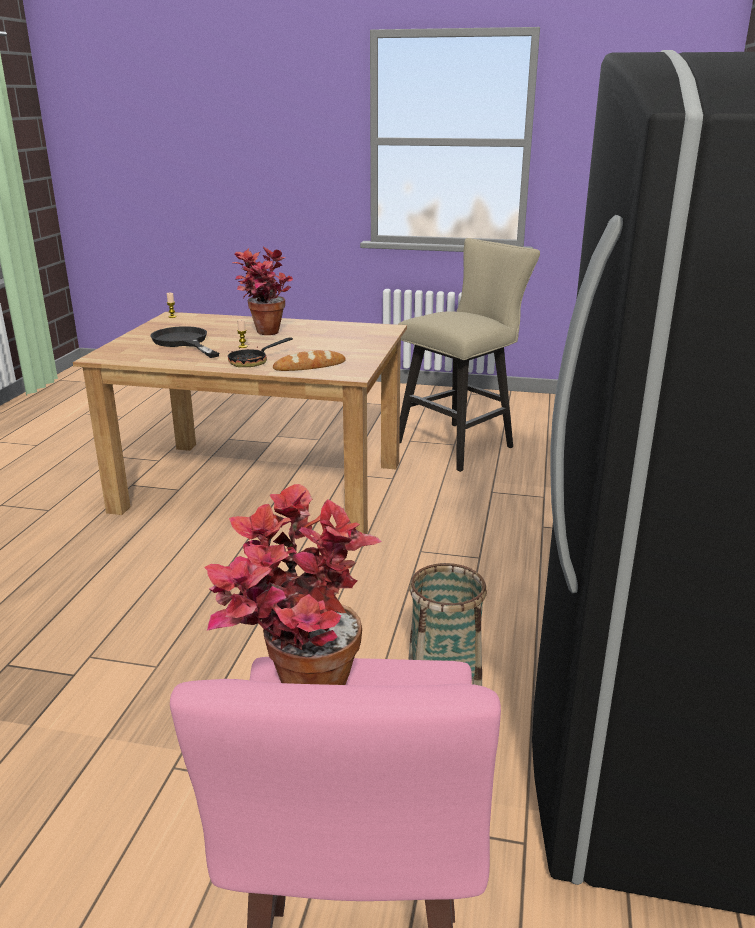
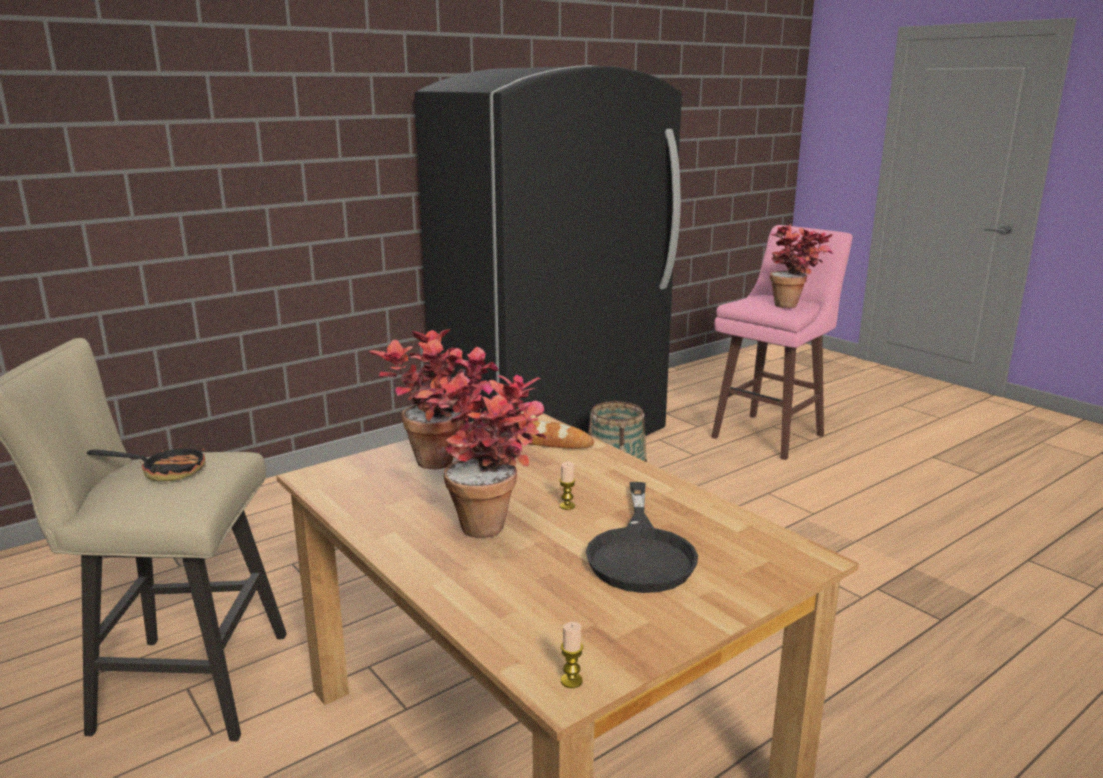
camera: 140 degrees left, 5 degrees down
frying pan [228,337,293,367] -> frying pan moved to [87,442,205,482]
none -> potted plant [369,329,499,470]

